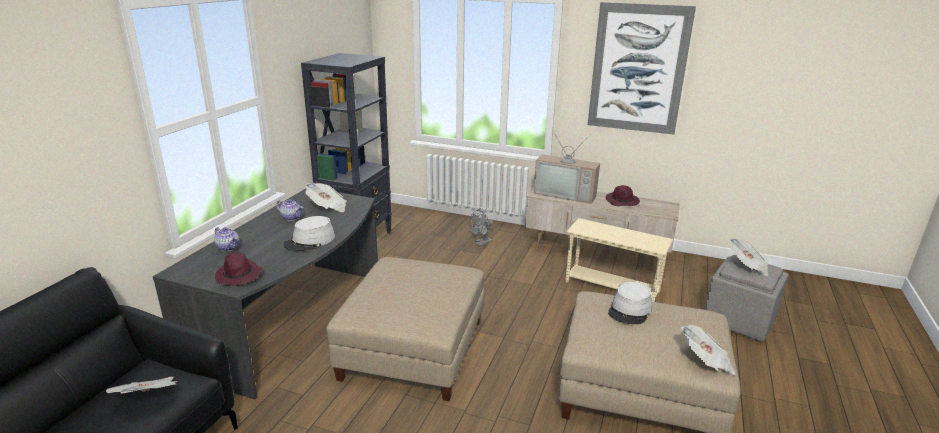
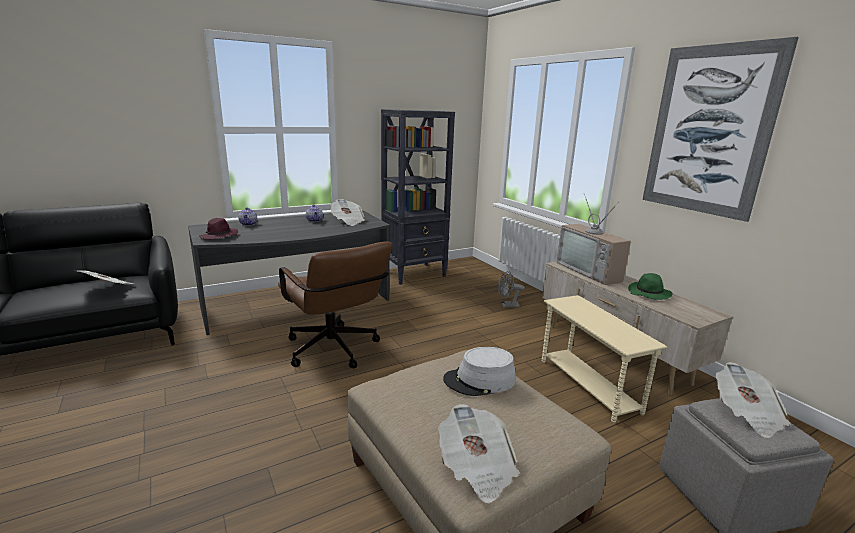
camera: 40 degrees right, 5 degrees down
grey hat [283,216,335,251] -> none
beige ottoman [326,257,485,401] -> brown office chair [278,242,393,368]
purple hat [605,185,640,206] -> green hat [628,273,672,300]

